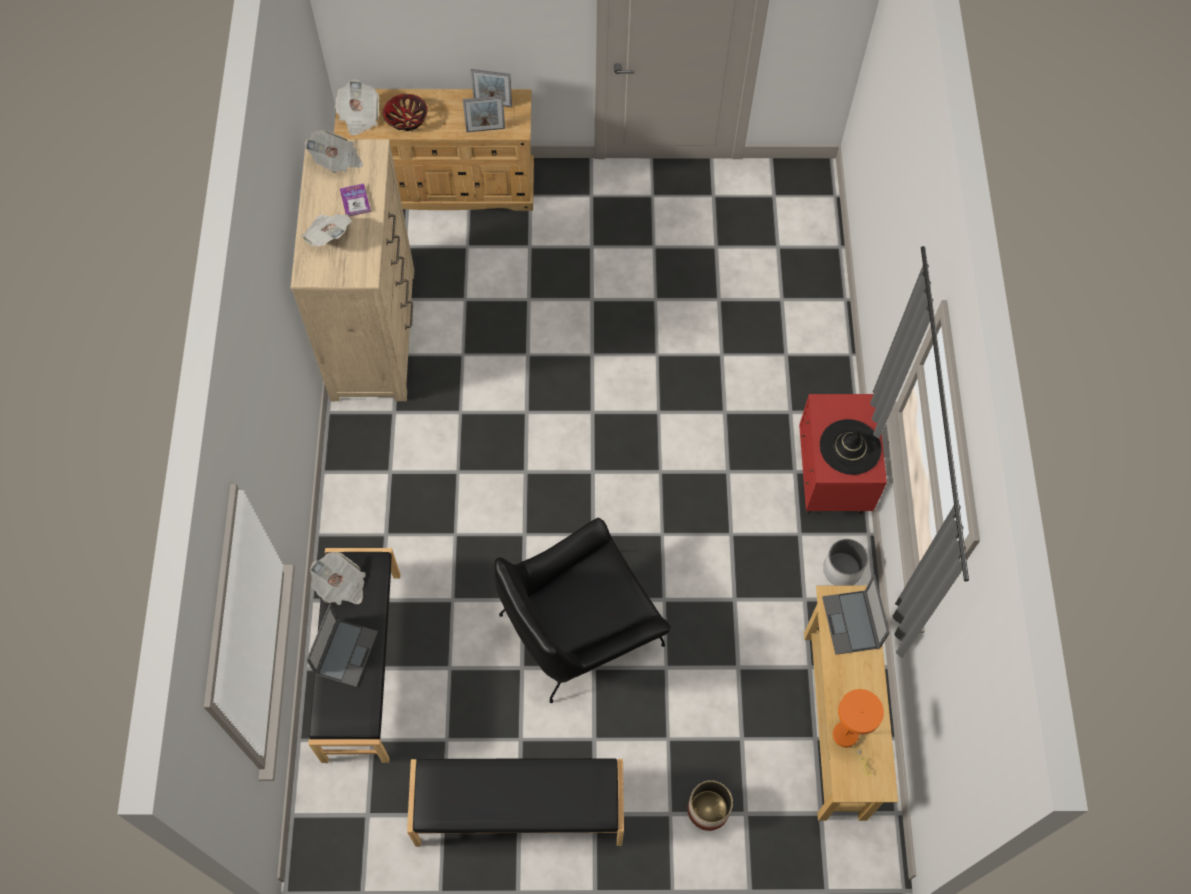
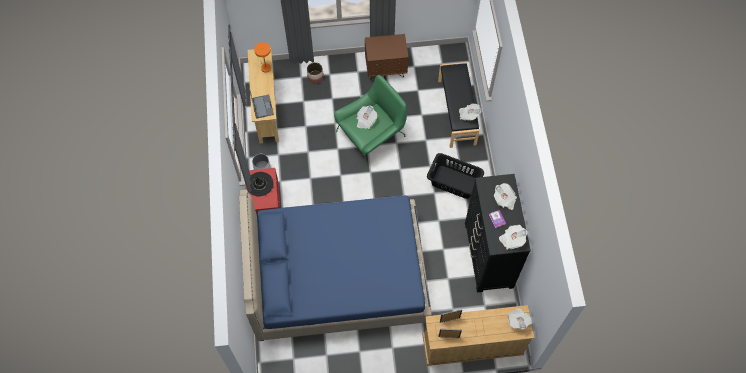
camera: 175 degrees right, 0 degrees up
beige dresser [291,140,414,401] -> black dresser [465,174,531,292]
laptop [307,604,378,687] -> none
bowl [383,94,427,131] -> none
black bench [407,758,624,847] -> brown nightstand [365,34,409,80]
black armchair [494,518,671,703] -> green armchair [334,75,407,166]
none -> blue bed [239,190,432,341]
none -> newspaper [356,106,377,129]
none -> black laundry basket [427,153,484,199]

